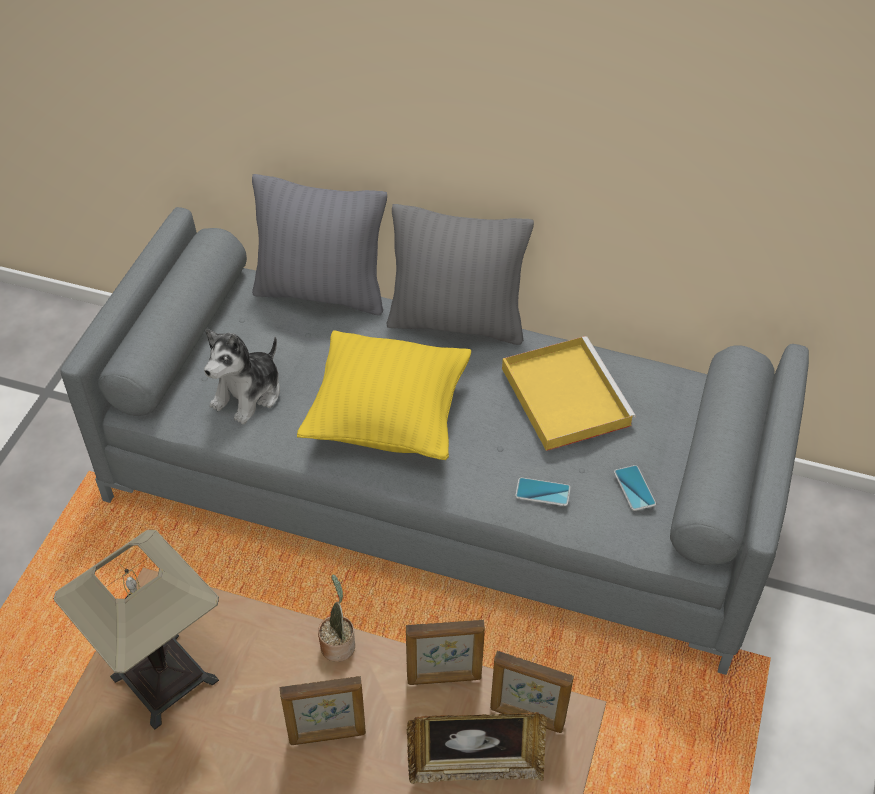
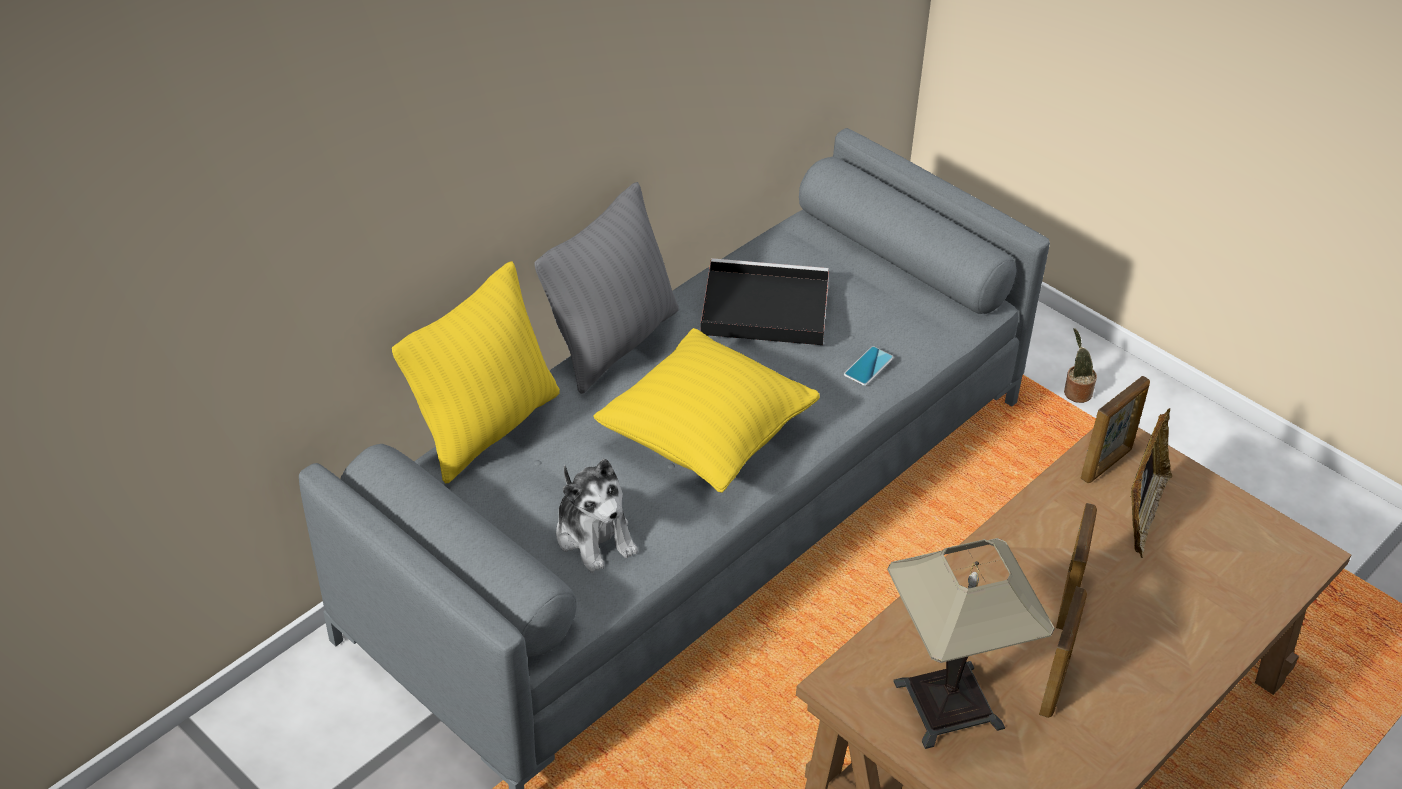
camera: 65 degrees left, 5 degrees down
grey pillow [252,174,387,315] -> yellow pillow [392,261,560,483]
potted plant [318,575,355,662] -> potted plant moved to [1064,328,1097,403]
picture frame [406,620,485,685] -> picture frame moved to [1039,587,1087,718]
yellow tray [502,336,636,451] -> black tray [701,258,829,345]
phone [614,465,656,511] -> none

